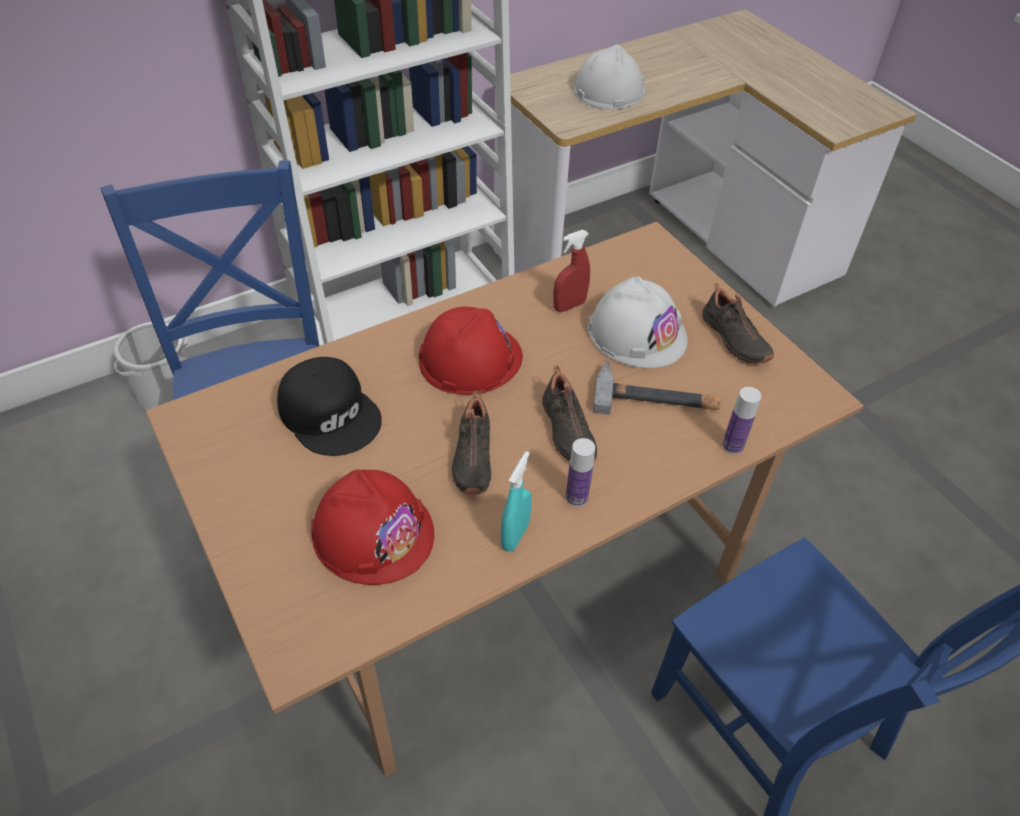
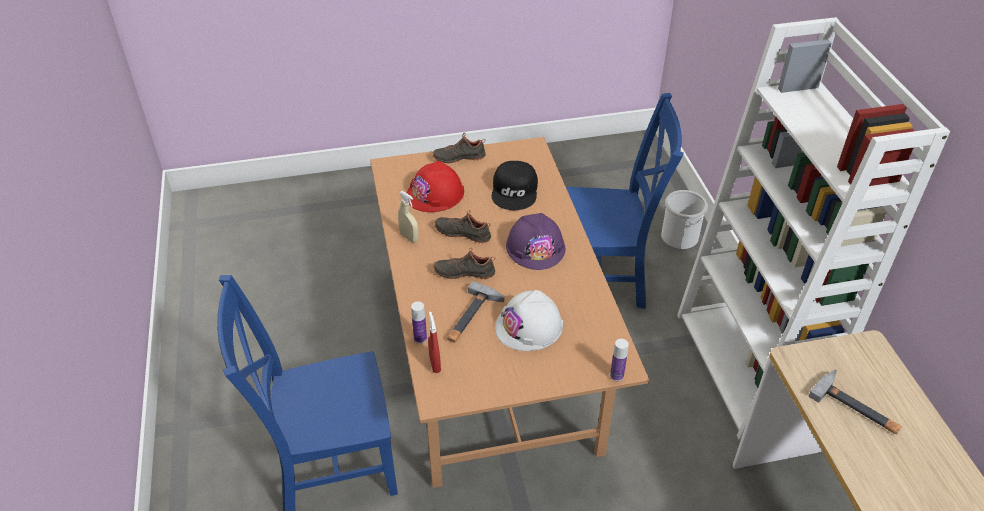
camera: 110 degrees right, 5 degrees down
black cap [277,357,382,456] -> black cap turned 60 degrees counterclockwise [492,161,538,210]
red hard hat [419,307,523,395] -> purple hard hat [506,213,565,270]
turquoise spray bottle [501,451,532,551] -> beige spray bottle [398,191,419,242]
red spray bottle [553,230,590,312] -> red spray bottle moved to [428,312,441,373]
bottle [566,438,595,507] -> bottle moved to [610,339,629,381]
white hard hat [574,44,646,110] -> hammer [809,369,901,434]
black shoe [702,283,774,364] -> black shoe moved to [433,132,486,164]

